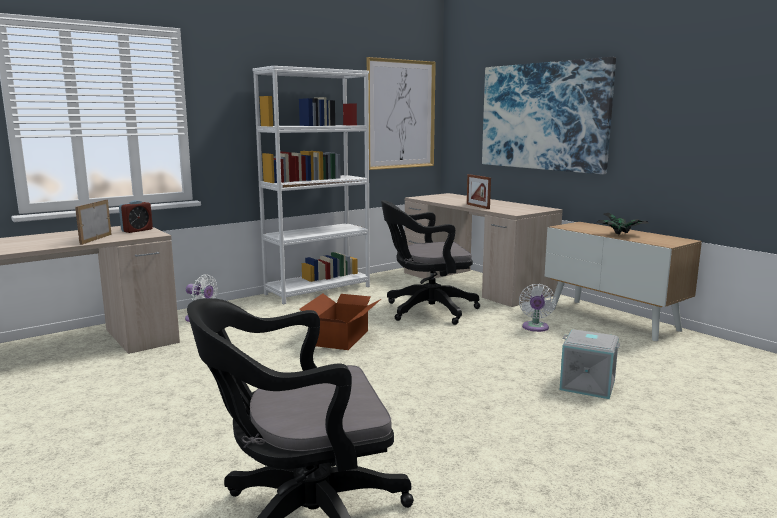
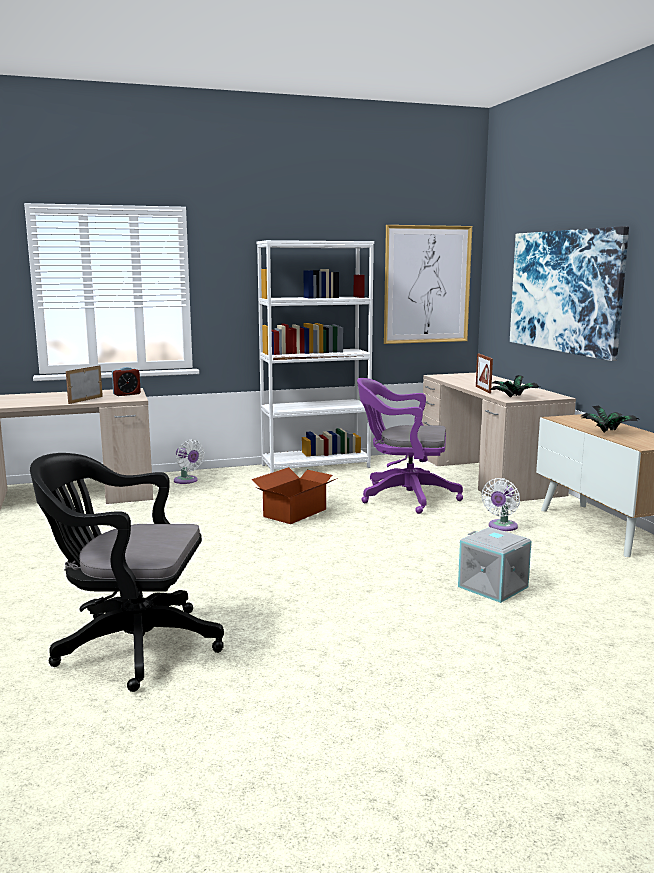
camera: 20 degrees right, 0 degrees up
black office chair [381,200,480,325] -> purple office chair [357,378,463,514]
none -> potted plant [490,375,540,398]

